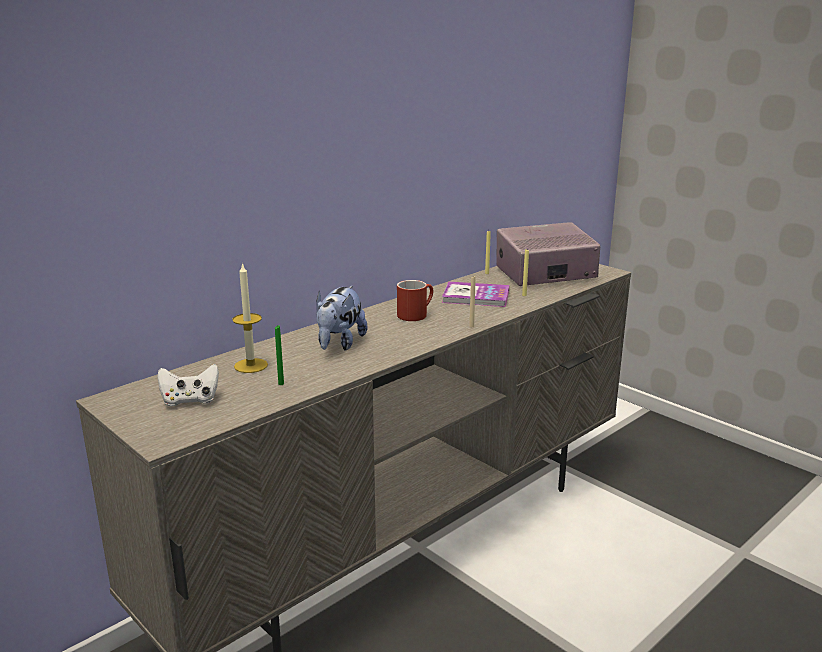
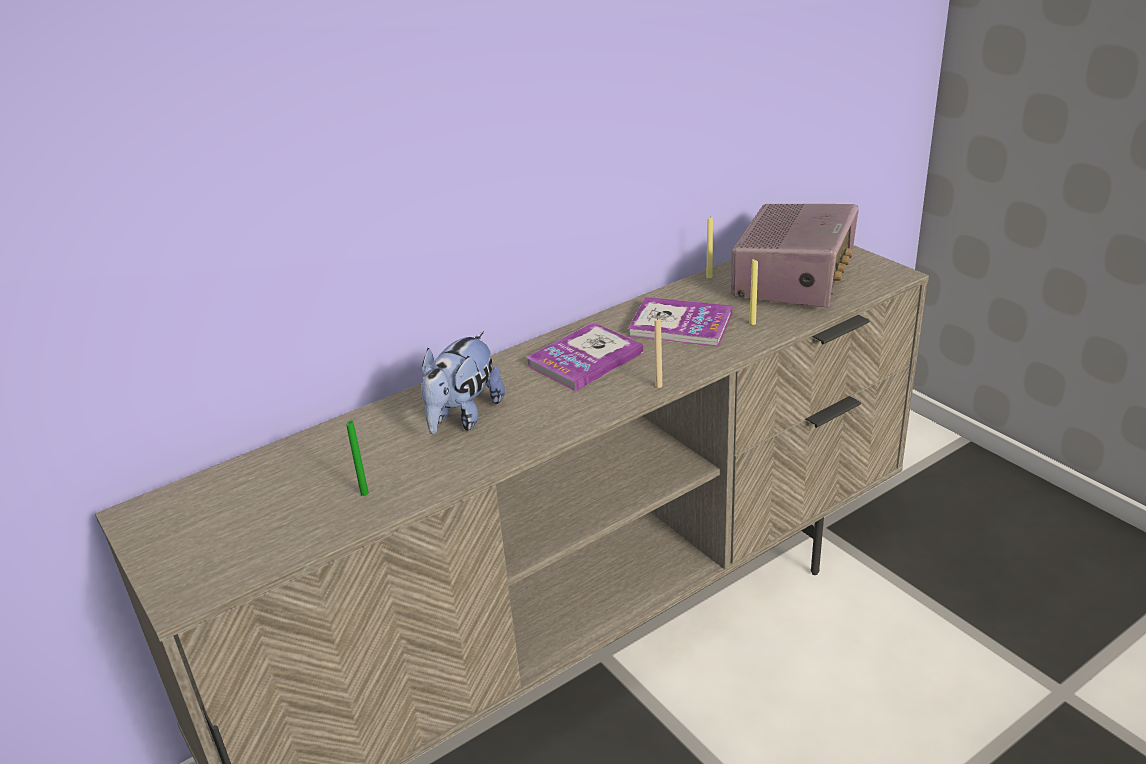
camera: 10 degrees right, 10 degrees up
white game controller [157,364,219,406] -> none
candle [232,262,268,373] -> none
red mug [397,280,433,321] -> book [526,322,643,391]
radio [496,222,600,286] -> radio turned 120 degrees clockwise [731,204,859,307]

